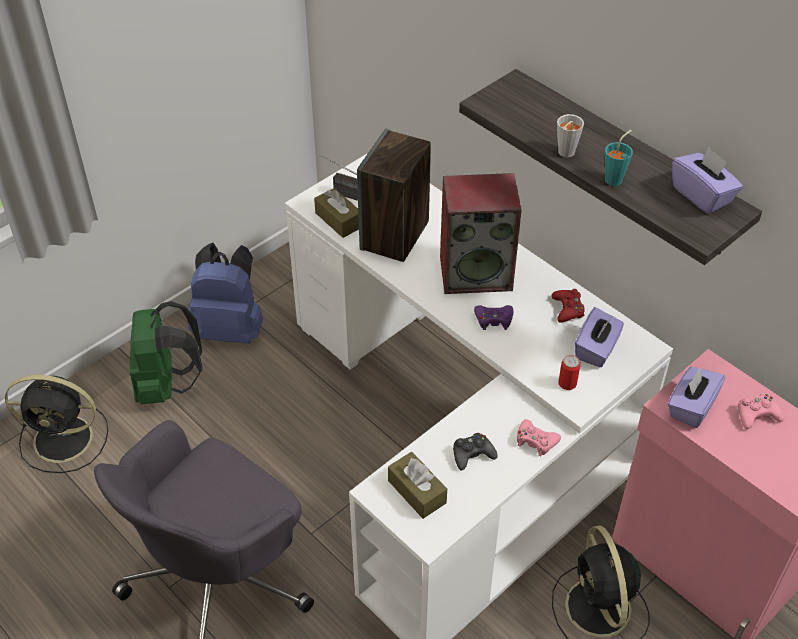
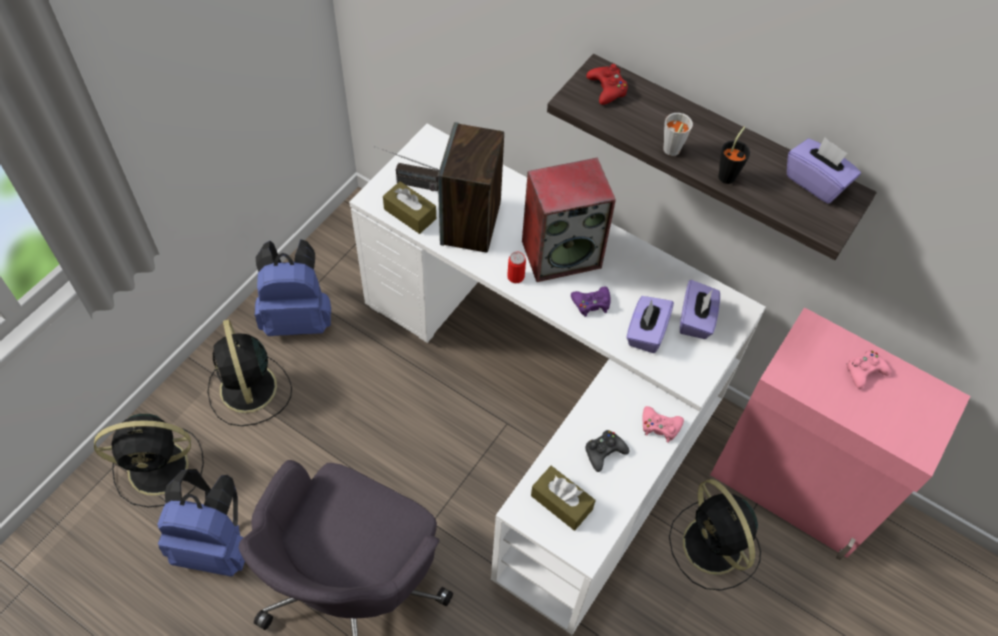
camera: 15 degrees left, 10 degrees up
green backpack [130,301,203,404] -> black fan [207,319,292,426]
red game controller [551,289,585,323] -> red game controller moved to [586,64,628,105]
can [558,355,580,390] -> can moved to [507,252,526,283]
turquoise cup [605,130,633,186] -> black cup [718,127,750,184]
purple tissue box [668,367,725,428] -> purple tissue box moved to [626,296,674,353]
none -> blue backpack [158,469,245,577]

